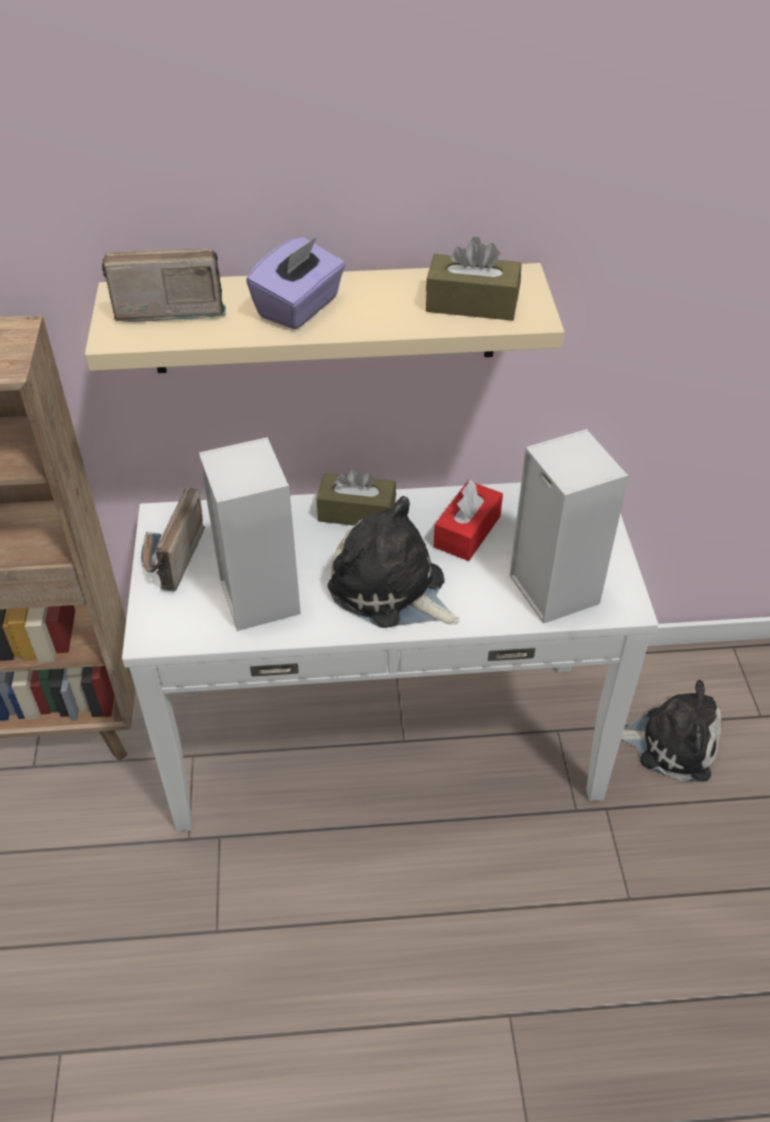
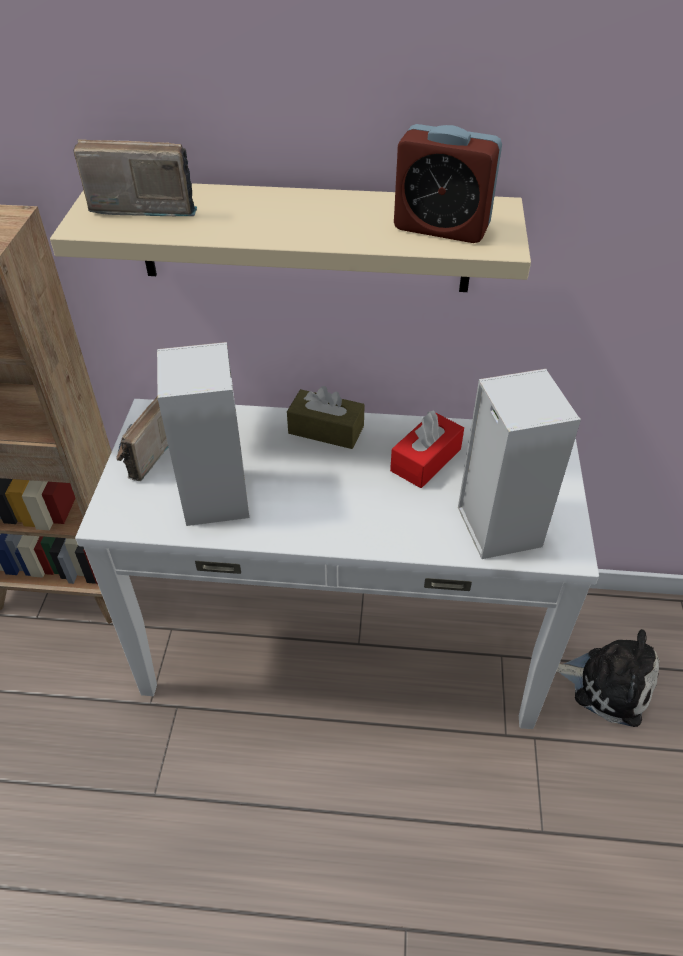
camera: 10 degrees right, 0 degrees up
purple tissue box [246,237,346,329] -> none
plush toy [327,496,460,628] -> none
brown tissue box [426,237,521,321] -> alarm clock [394,124,502,243]

